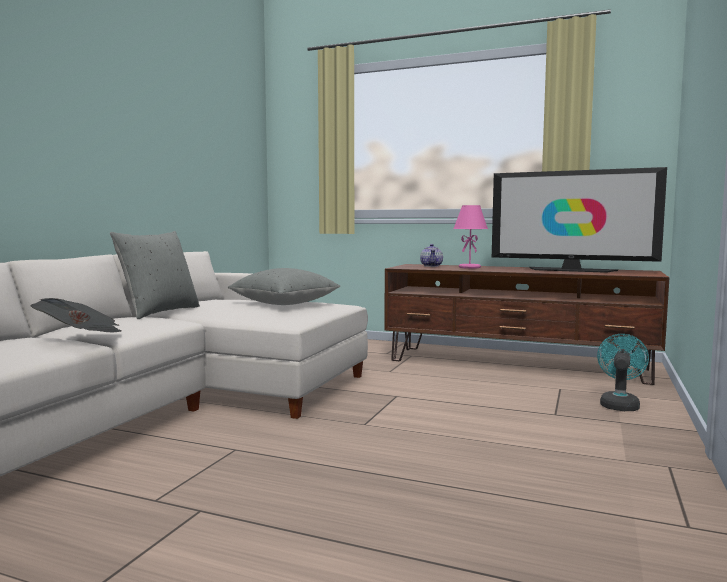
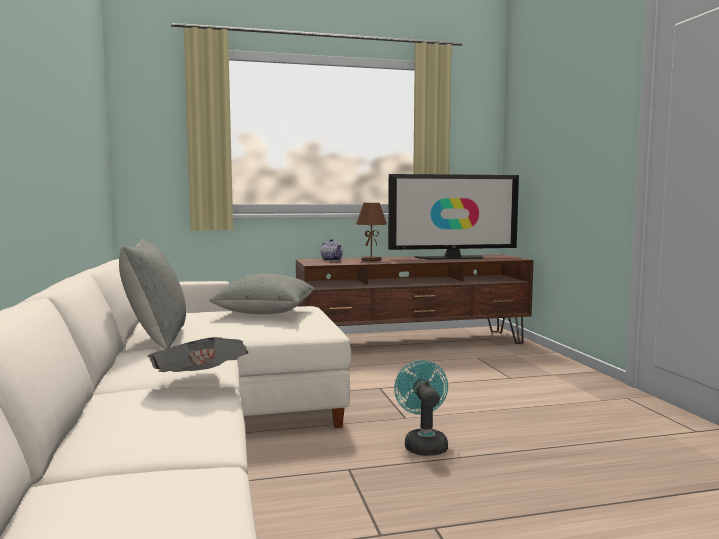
camera: 35 degrees left, 0 degrees up
pink table lamp [453,205,488,269] -> brown table lamp [356,203,387,261]
turquoise fan [597,334,649,411] -> turquoise fan moved to [394,360,448,456]

